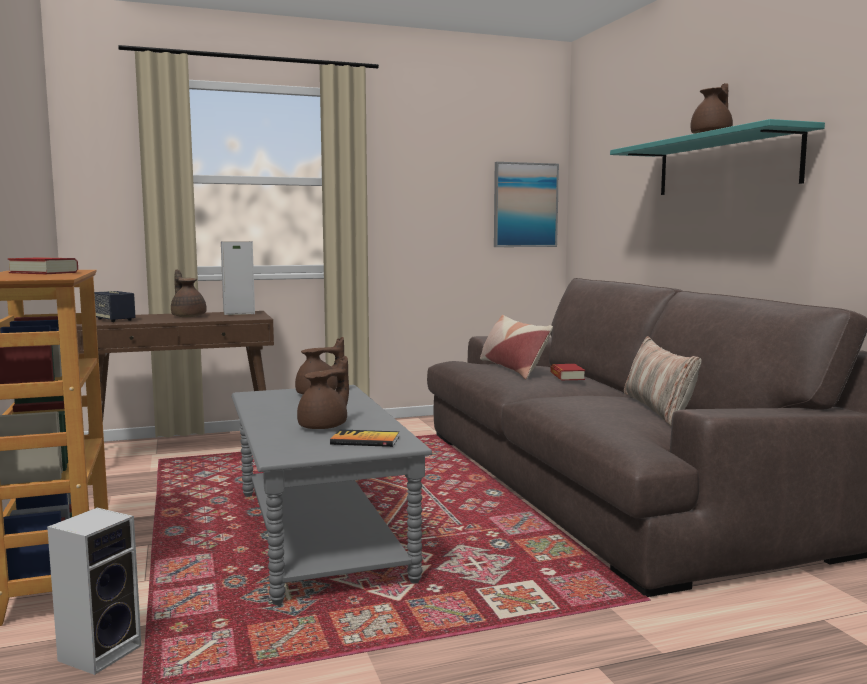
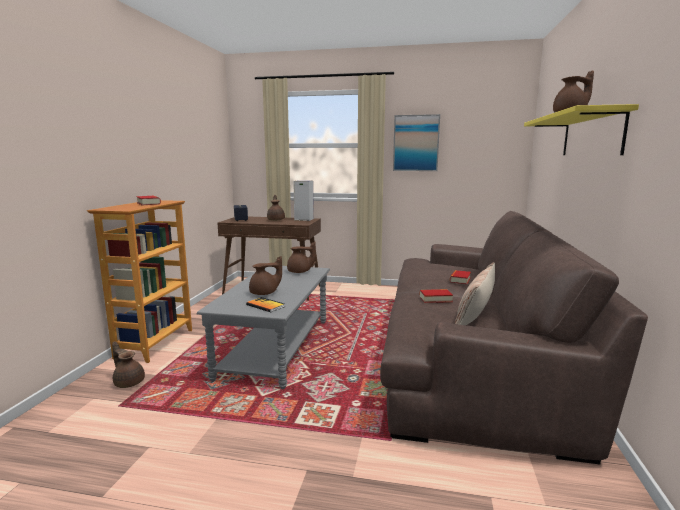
camera: 30 degrees right, 5 degrees up
speaker [47,508,142,675] -> brown teapot [112,341,145,388]
pillow [480,315,553,379] -> none
picture [494,162,559,247] -> picture moved to [393,114,440,171]
turquoise shelf [610,119,825,195] -> yellow shelf [524,104,639,155]
none -> book [420,289,453,303]

